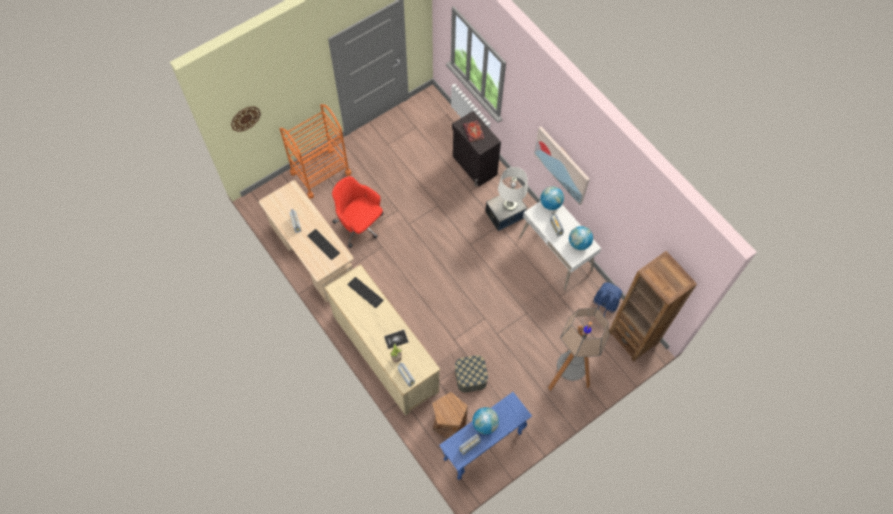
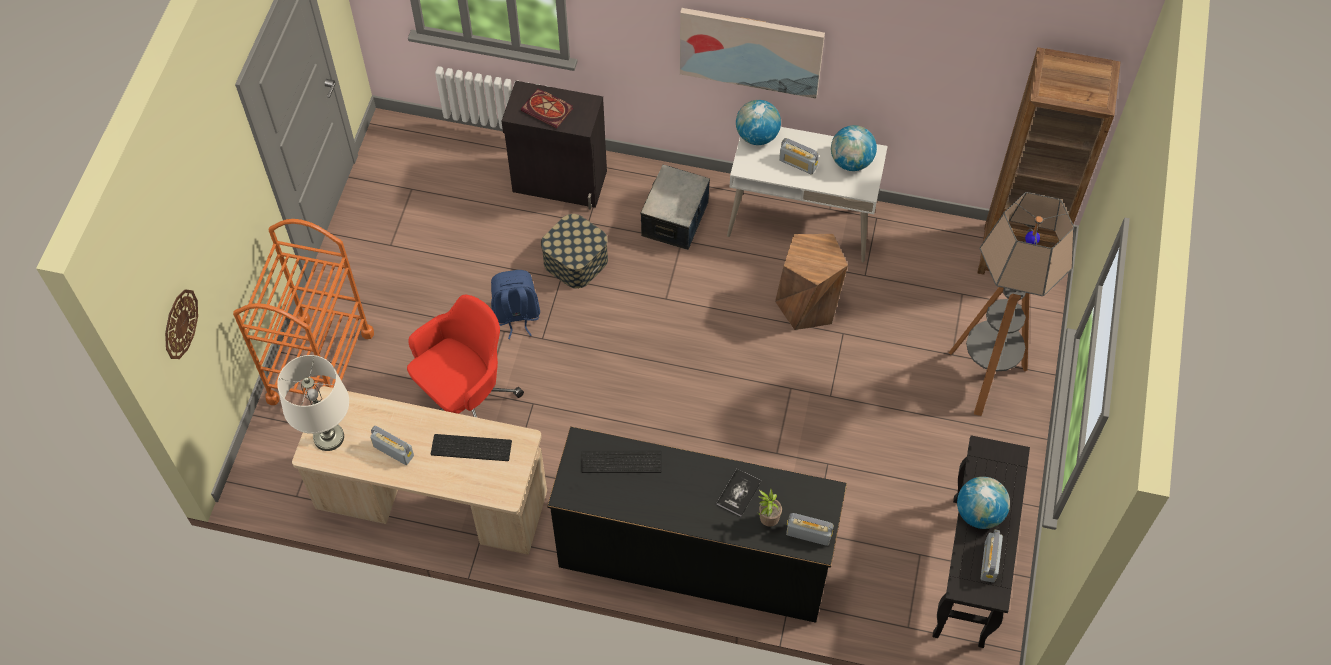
camera: 40 degrees left, 5 degrees down
beige dresser [324,264,441,416] -> black dresser [547,426,847,623]
red office chair [332,176,384,248] -> red office chair turned 135 degrees clockwise [407,295,524,417]
brown stool [432,392,468,439] -> brown stool moved to [775,234,848,330]
blue console table [439,392,532,480] -> black console table [932,435,1030,648]
storage box [455,355,488,392] -> storage box moved to [541,214,608,289]
white table lamp [498,167,527,211] -> white table lamp moved to [277,355,349,451]
blue backpack [593,282,622,317] -> blue backpack moved to [491,270,540,339]

